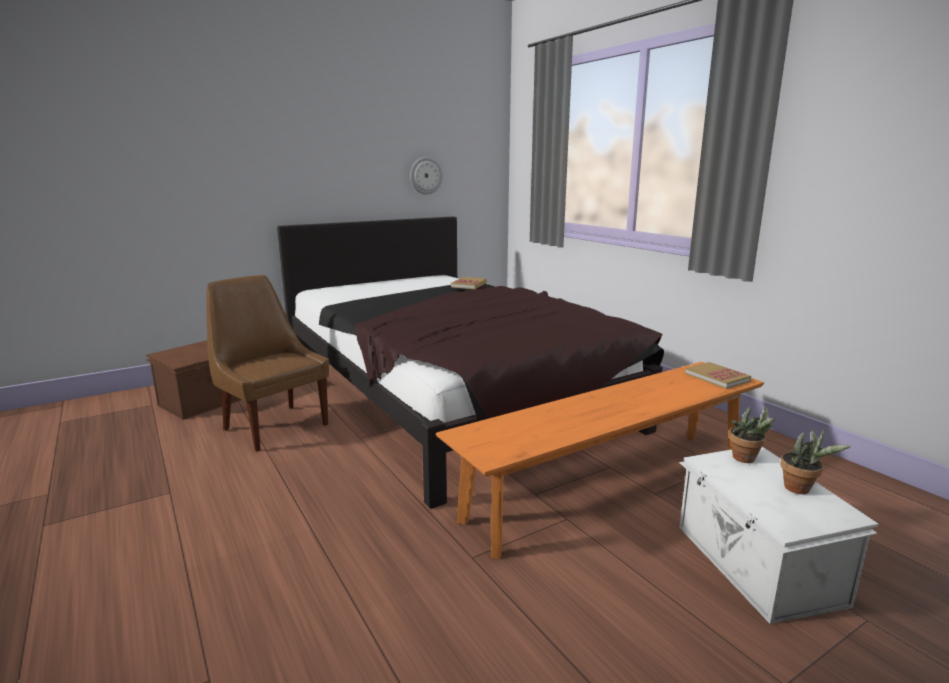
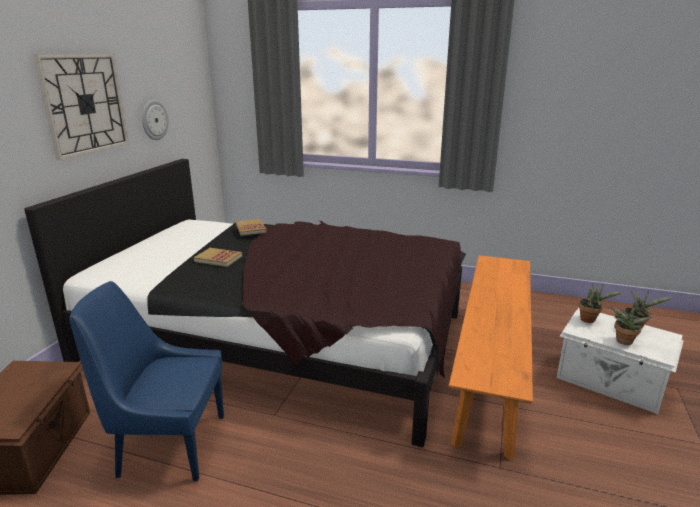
camera: 40 degrees left, 5 degrees up
brown chair [206,275,329,452] -> blue chair [69,281,224,481]
book [685,362,751,389] -> book moved to [194,248,242,267]
none -> wall clock [33,54,129,160]
none -> potted plant [611,307,652,345]

